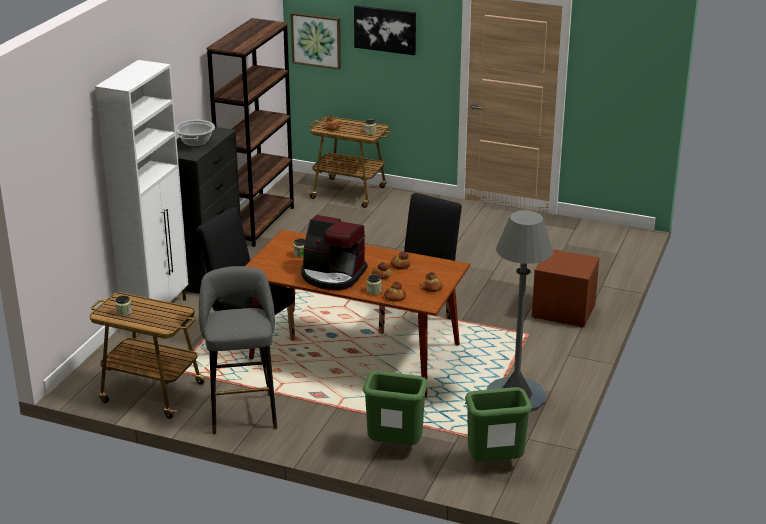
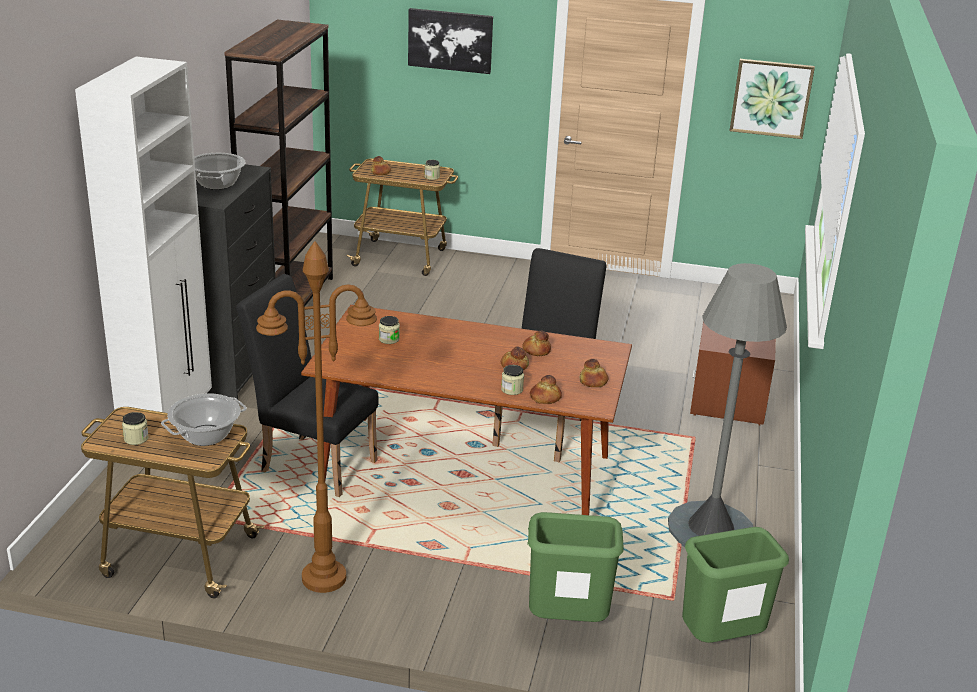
camera: 10 degrees left, 0 degrees up
grey stool [199,266,277,434] -> brown floor lamp [256,241,377,593]
picture [290,12,341,70] -> picture moved to [729,59,815,139]
coffee machine [301,215,368,290] -> none
none -> cooking pot [161,393,247,446]

